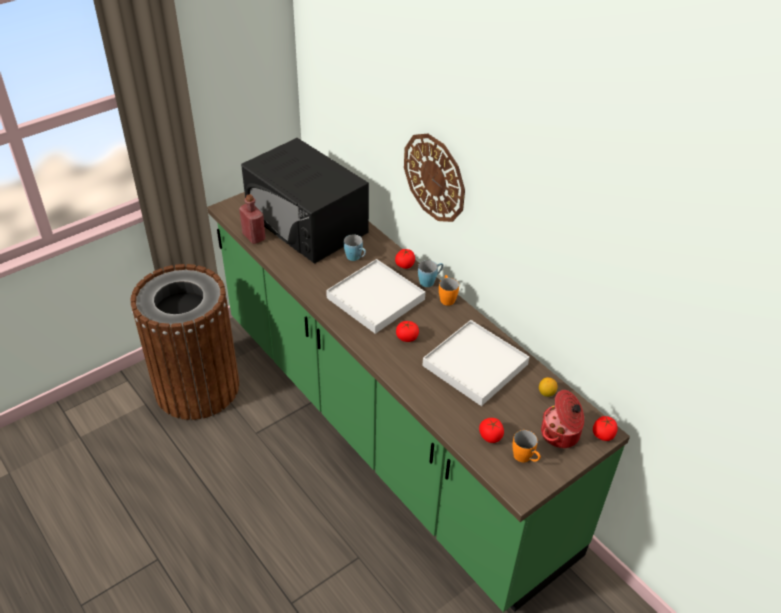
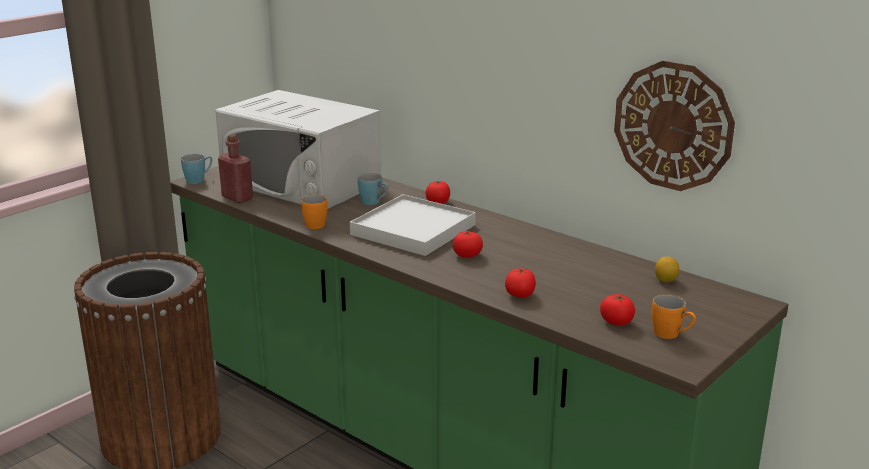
camera: 10 degrees left, 20 degrees down
black microwave [241,138,369,263] -> white microwave [215,90,381,209]
wall clock [404,134,465,222] -> wall clock moved to [614,61,735,191]
blue mug [418,260,443,287] -> blue mug moved to [181,154,213,184]
white tray [422,320,529,406] -> none
orange mug [439,275,459,306] -> orange mug moved to [301,195,327,229]
cooking pot [541,390,584,448] -> none
tomato [593,416,618,441] -> tomato moved to [505,268,536,298]

